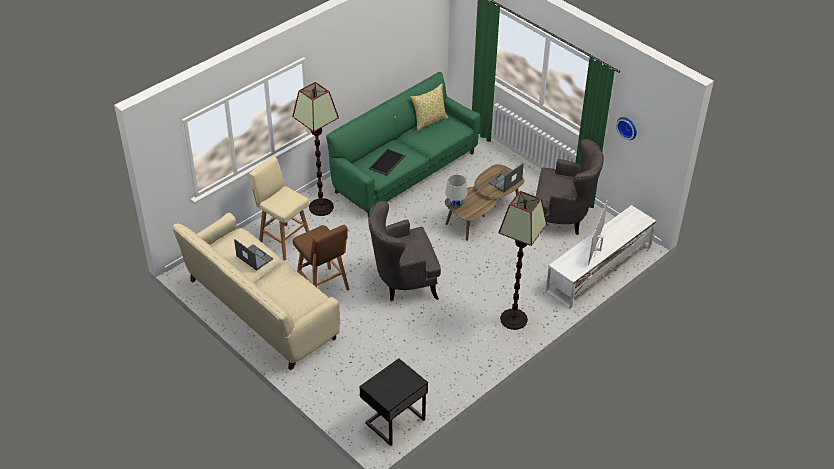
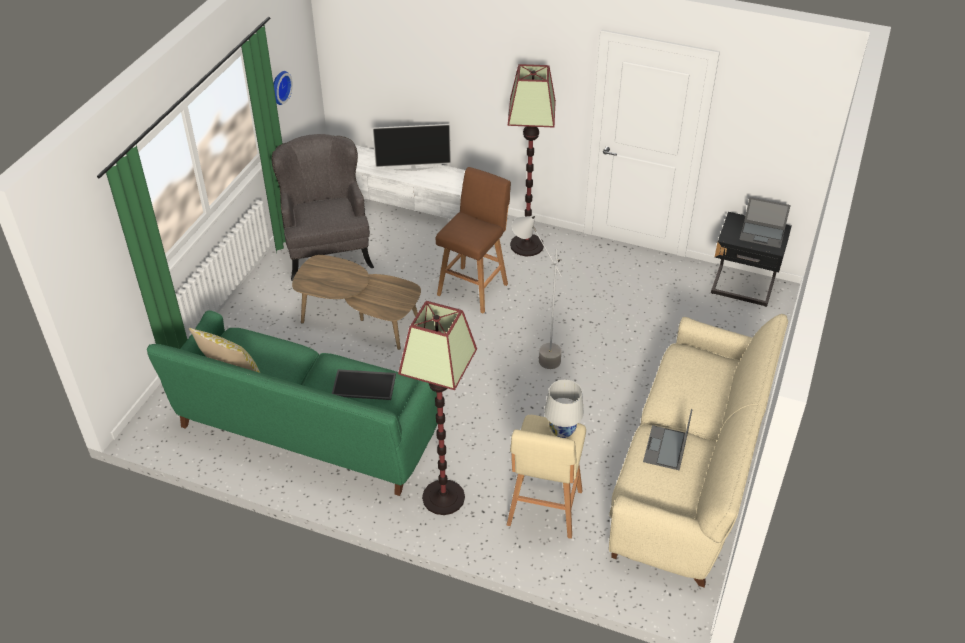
camera: 115 degrees left, 0 degrees up
brown stool [293,225,350,291] -> brown stool moved to [436,167,511,313]
grey armchair [368,201,441,301] -> grey floor lamp [512,216,562,369]
white table lamp [445,174,467,209] -> white table lamp moved to [544,380,584,438]
laptop [488,163,524,192] -> laptop moved to [739,197,791,248]

